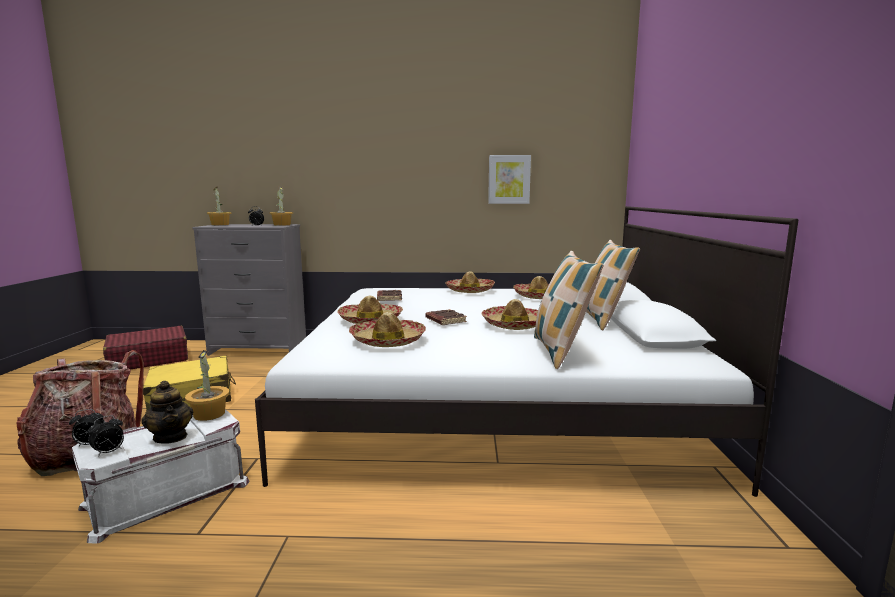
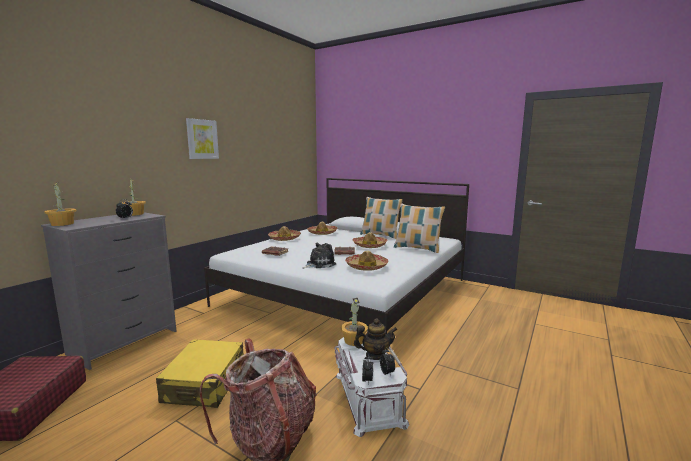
camera: 60 degrees left, 0 degrees up
hat [338,296,403,324] -> plush toy [303,243,336,269]
picture [488,155,531,204] -> picture moved to [186,118,219,159]

